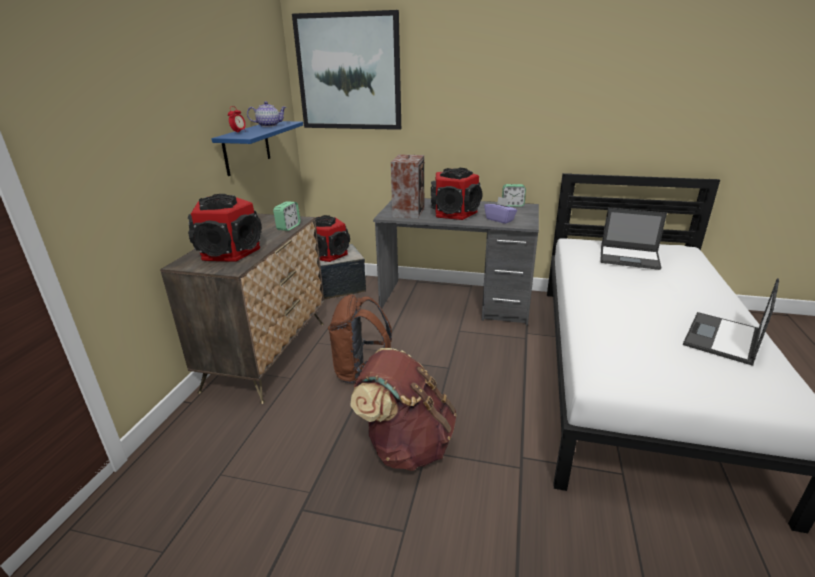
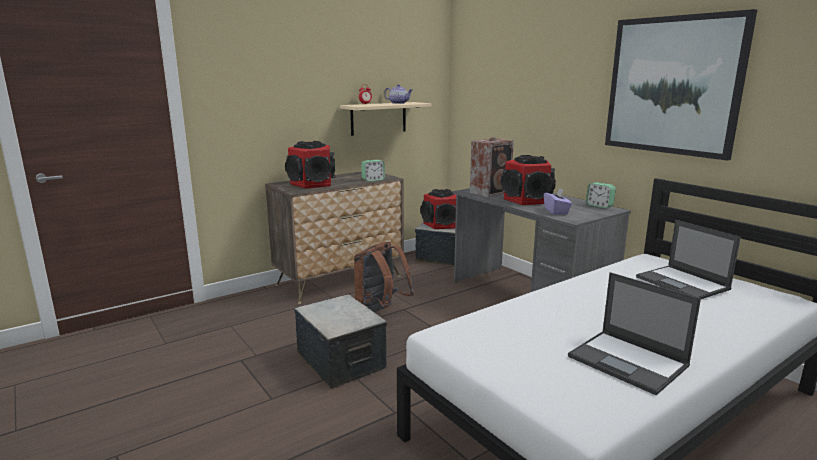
camera: 40 degrees right, 10 degrees down
blue shelf [211,121,303,176] -> beige shelf [340,102,432,136]
picture [292,10,401,130] -> picture moved to [605,9,757,161]
brown backpack [350,348,457,471] -> storage box [294,295,387,389]
laptop [683,278,779,366] -> laptop turned 120 degrees counterclockwise [568,272,701,395]

